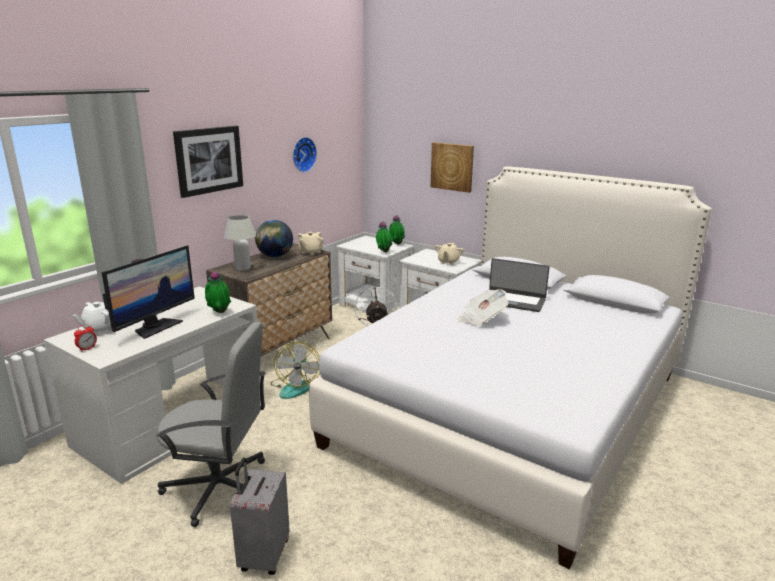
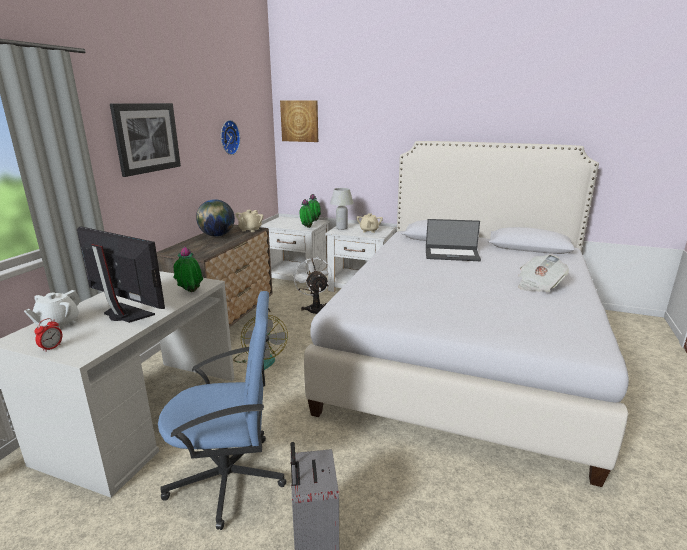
camera: 15 degrees left, 0 degrees up
monitor [102,245,195,339] -> monitor turned 75 degrees counterclockwise [77,227,165,323]
grey office chair [156,322,266,527] -> blue office chair [158,291,286,530]
white table lamp [224,215,256,271] -> white table lamp moved to [330,188,354,230]
picture [431,142,474,193] -> picture moved to [280,100,318,142]
newspaper [458,289,508,326] -> newspaper moved to [518,255,569,292]

